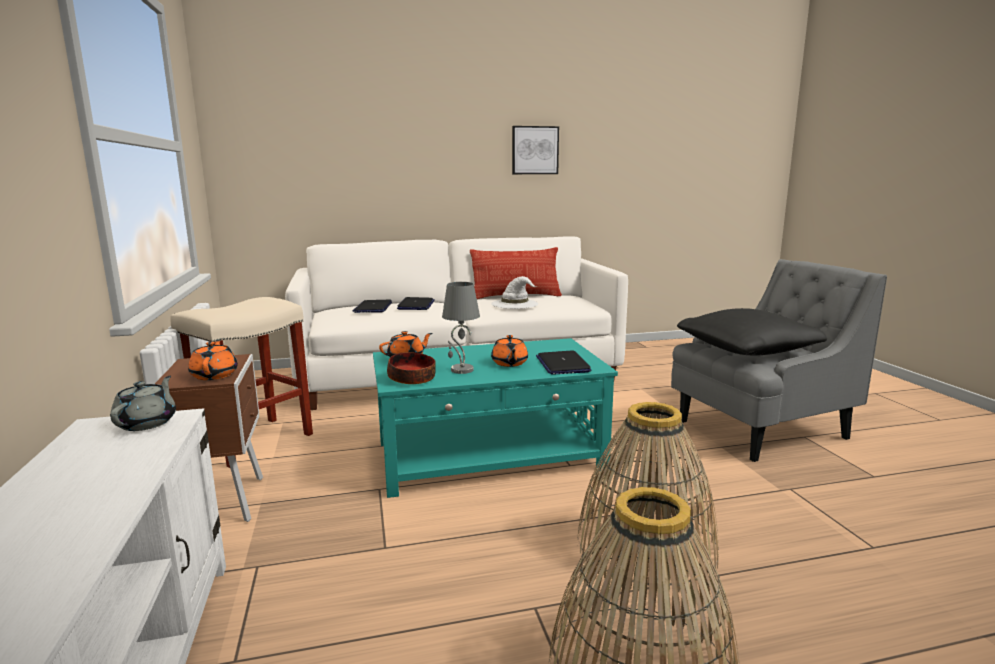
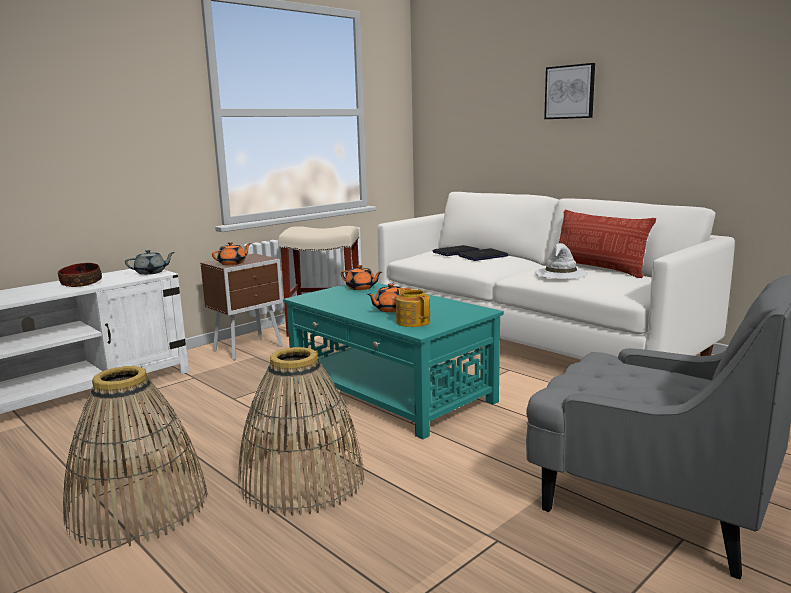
camera: 60 degrees right, 0 degrees up
bowl [387,352,436,384] -> bowl moved to [58,263,102,287]
grey table lamp [442,282,480,374] -> none
picture [512,126,559,174] -> picture moved to [544,63,595,119]
laptop [536,350,591,375] -> teapot [396,288,430,327]
black pillow [677,308,827,355] -> none

